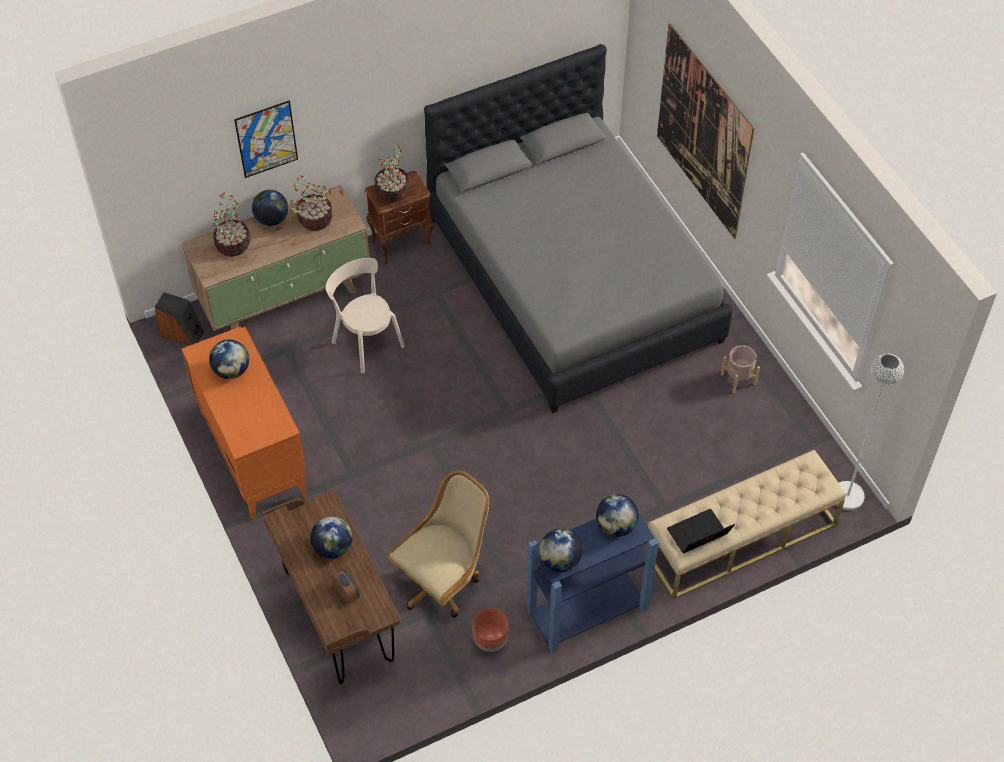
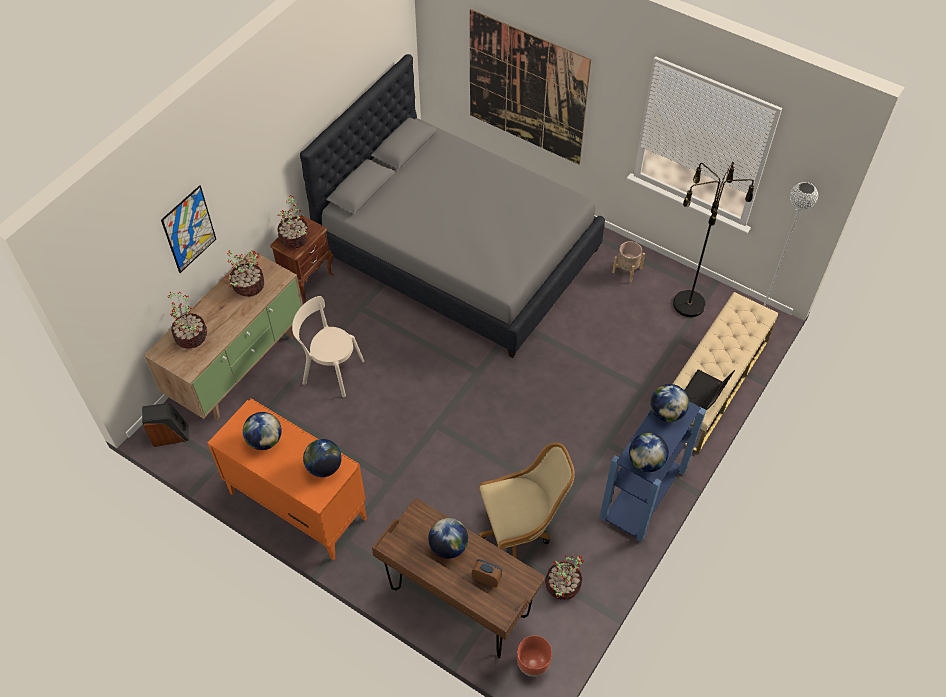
camera: 30 degrees left, 0 degrees up
globe [252,190,288,226] -> globe moved to [303,439,342,477]
beige office chair [388,470,489,618] -> beige office chair turned 60 degrees clockwise [479,443,575,558]
brown planter [472,608,509,652] -> brown planter moved to [517,636,552,677]
none -> potted plant [545,555,584,600]
none -> floor lamp [673,162,754,317]

